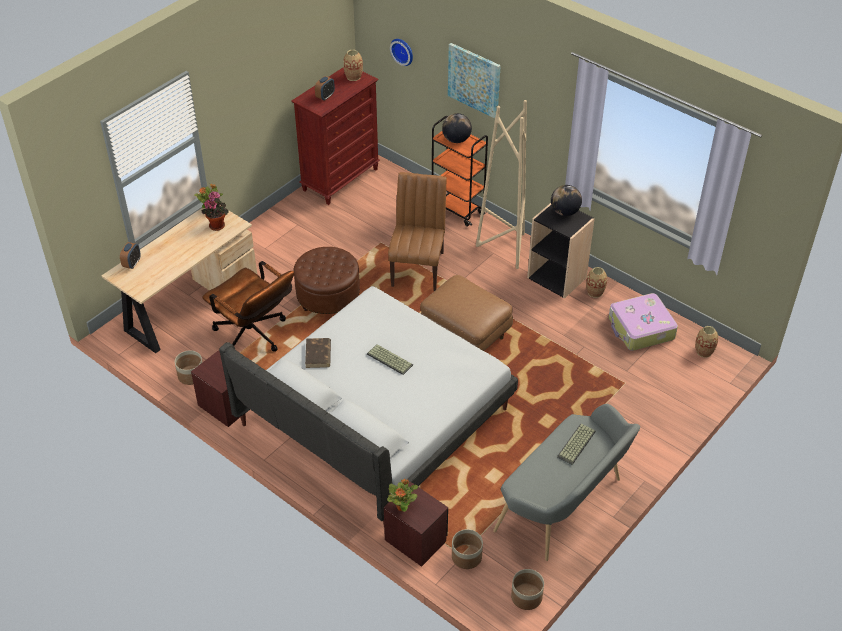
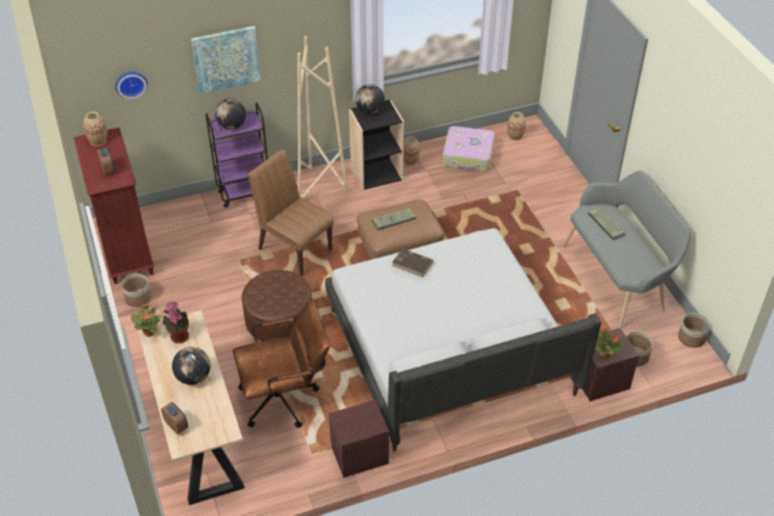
camera: 60 degrees left, 0 degrees up
planter [175,350,203,385] -> planter moved to [121,274,151,307]
brown book [305,338,331,368] -> brown book moved to [392,248,433,277]
keyboard [367,344,413,375] -> keyboard moved to [371,208,416,230]
orange cart [432,116,488,226] -> purple cart [205,102,268,208]
none -> globe [172,347,210,385]

